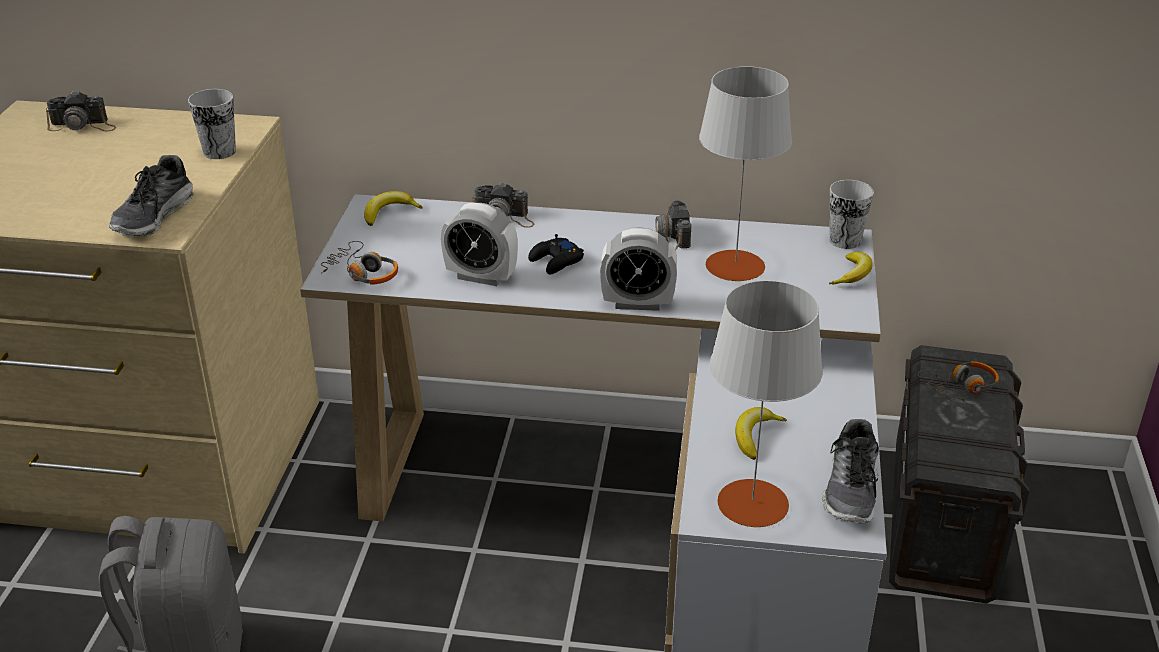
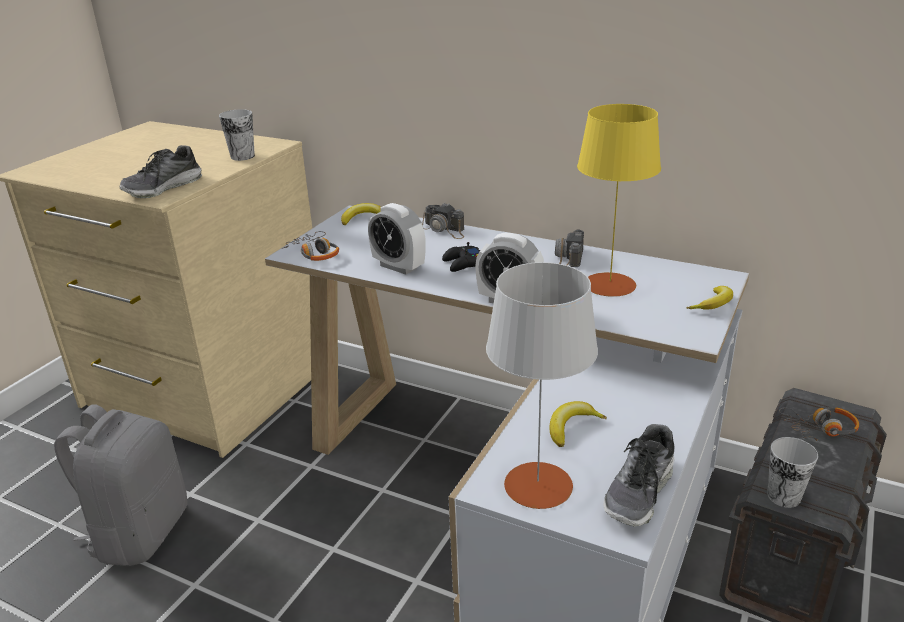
camera: 20 degrees right, 5 degrees down
camera [46,91,116,132] -> none
grey table lamp [699,66,792,281] -> yellow table lamp [577,104,661,297]
cup [830,180,874,249] -> cup moved to [767,437,818,508]

